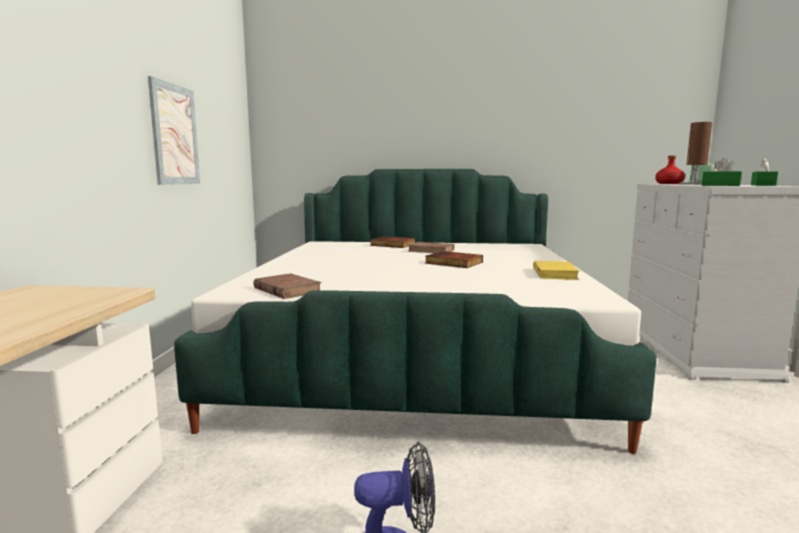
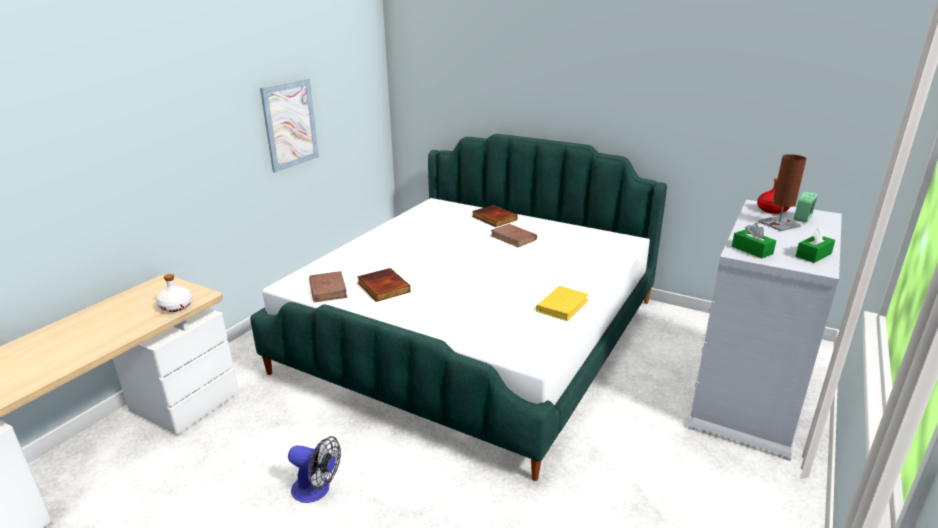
camera: 25 degrees right, 15 degrees up
book [425,251,483,268] -> book moved to [357,268,410,302]
none -> white bottle [156,274,193,312]

